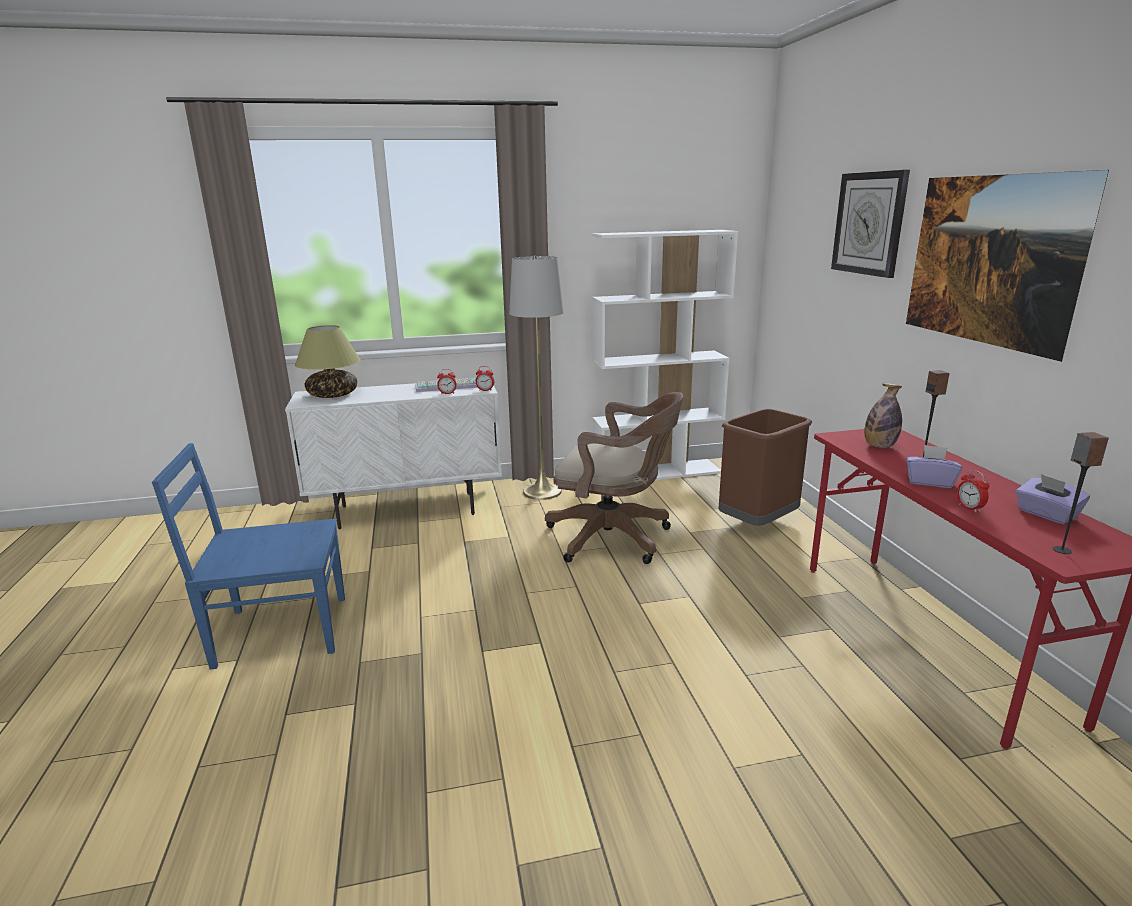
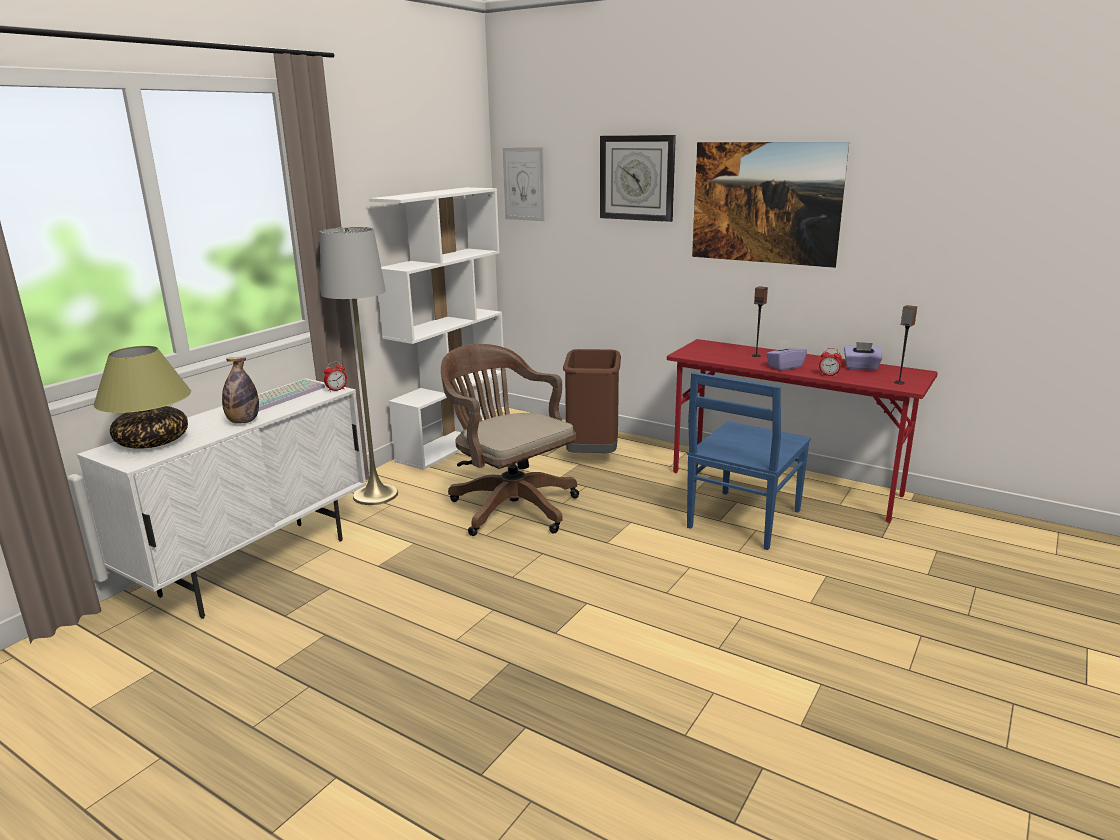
camera: 45 degrees left, 0 degrees up
blue chair [152,443,345,670] -> blue chair moved to [687,372,811,550]
alarm clock [437,369,457,394] -> none
brown office chair [545,392,683,564] -> brown office chair turned 105 degrees counterclockwise [441,344,579,536]
bottle [864,383,902,448] -> bottle moved to [222,357,259,424]
none -> picture [503,147,545,221]

